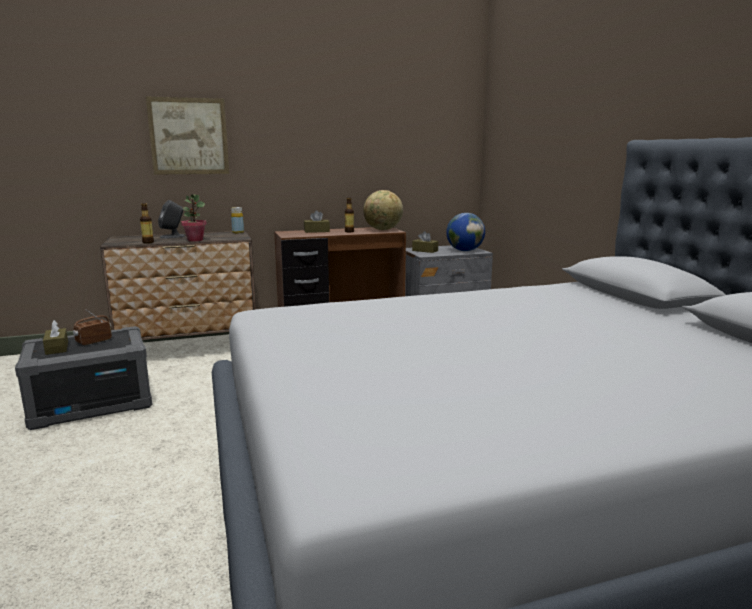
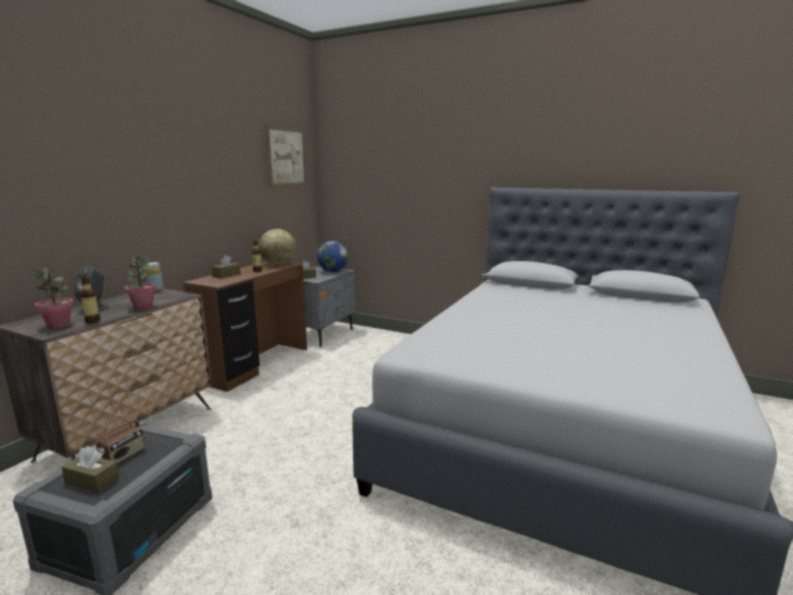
camera: 45 degrees left, 0 degrees up
radio [73,309,112,346] -> radio turned 150 degrees counterclockwise [96,411,145,463]
picture [146,97,229,175] -> picture moved to [265,125,307,187]
none -> potted plant [34,268,74,329]

